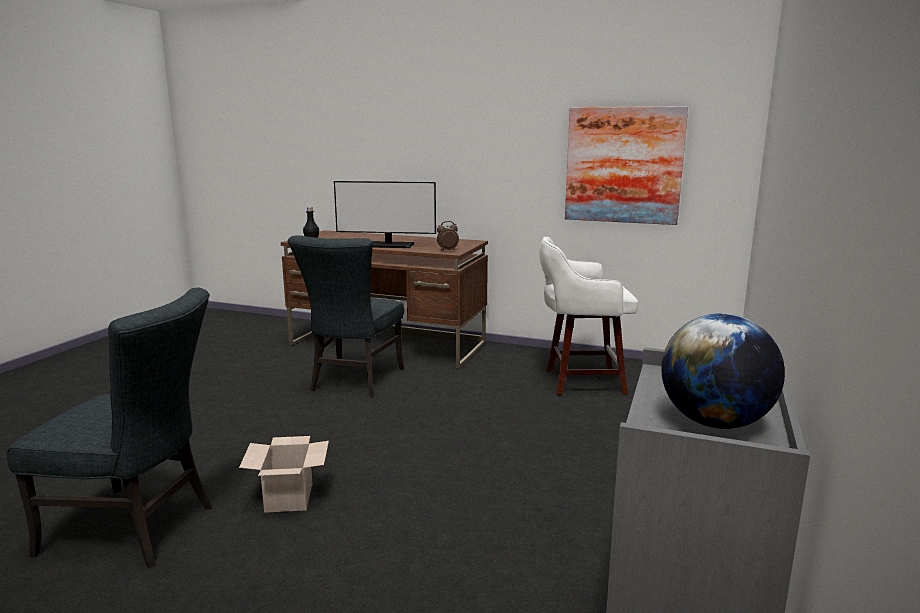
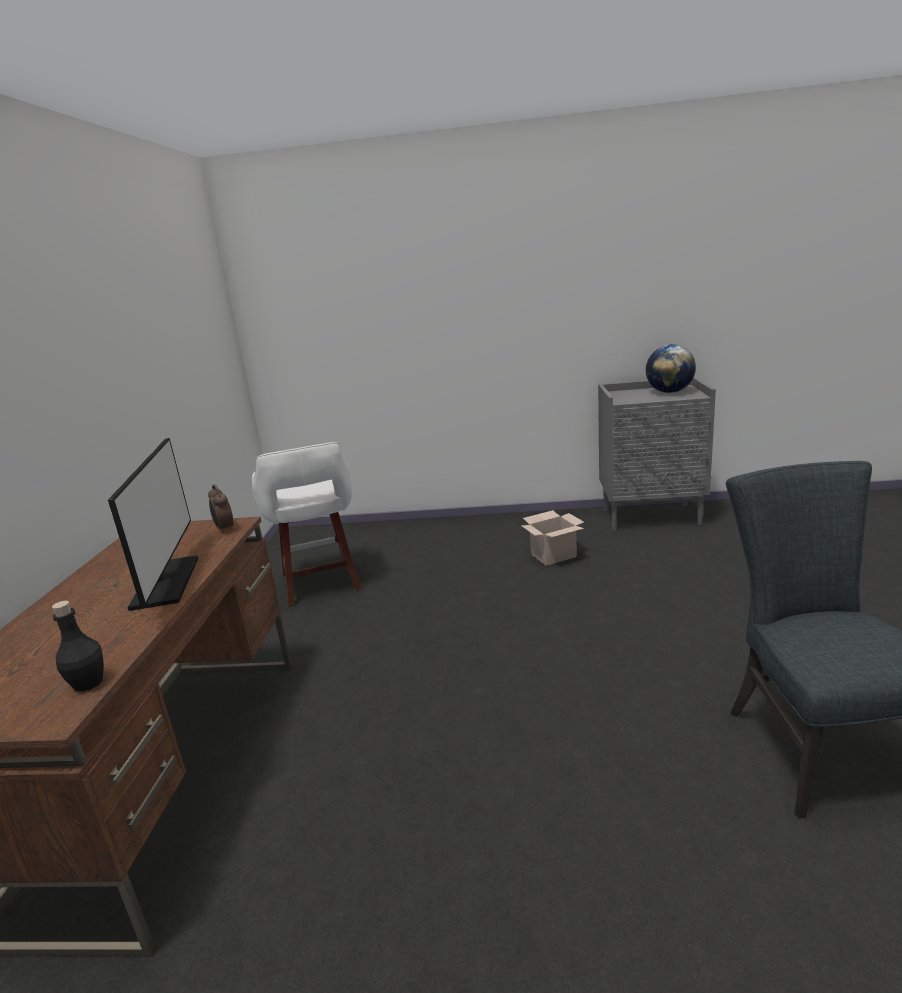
camera: 105 degrees left, 5 degrees up
cardboard box [239,436,329,513] -> cardboard box moved to [522,510,584,566]
grey chair [287,235,404,397] -> none
picture [565,106,688,225] -> none

